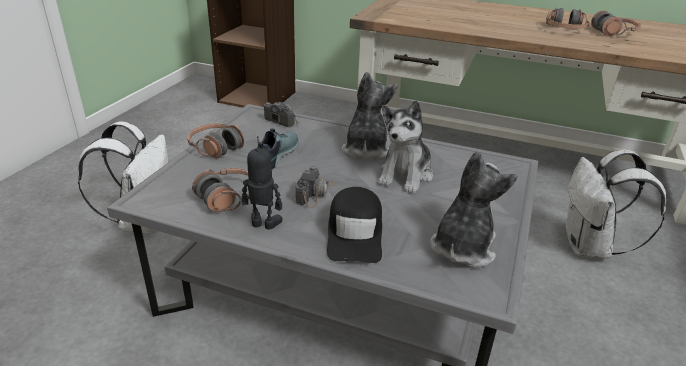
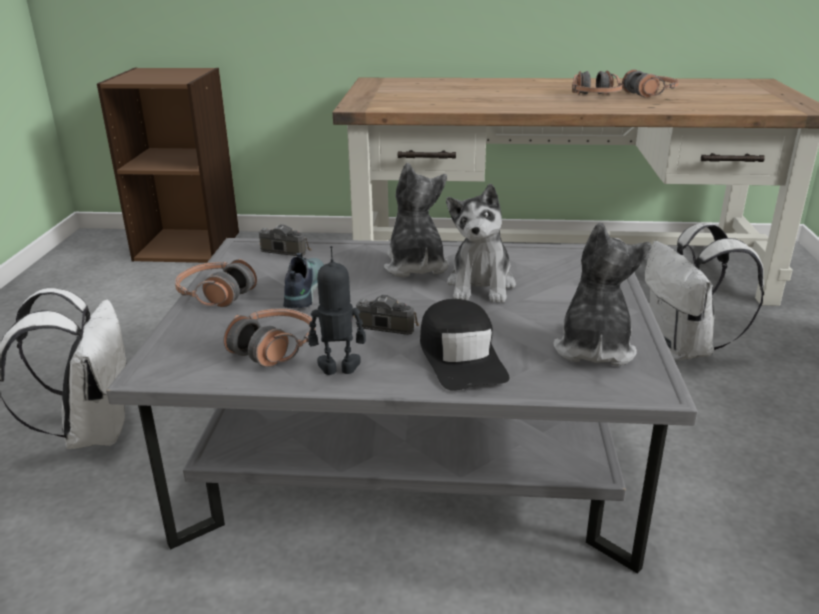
camera: 15 degrees left, 5 degrees down
camera [296,166,336,208] -> camera turned 75 degrees counterclockwise [353,295,419,335]

